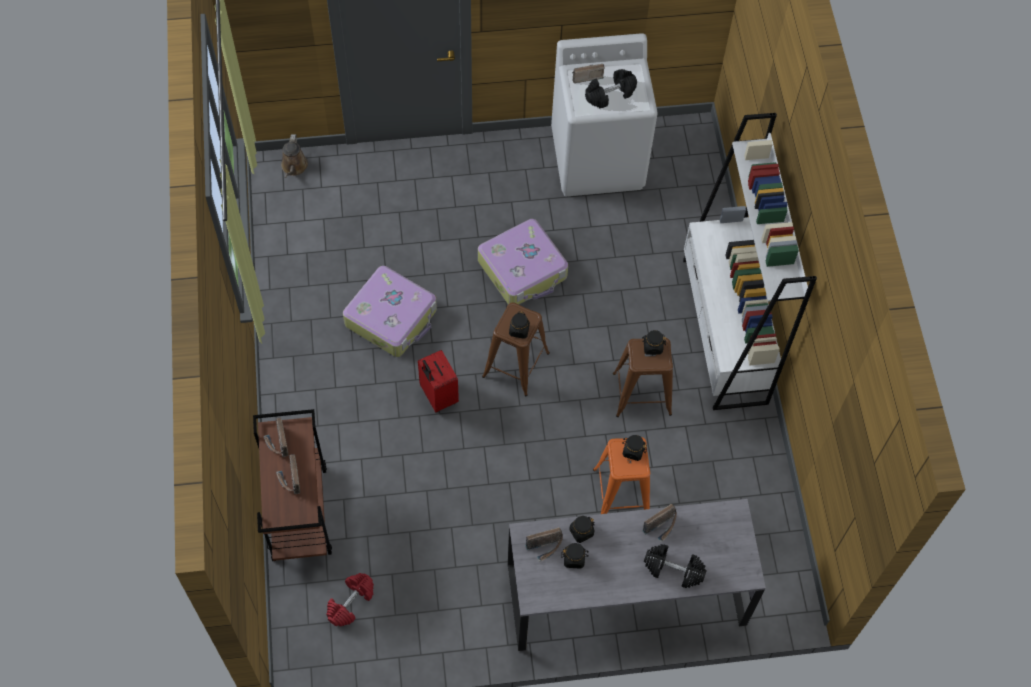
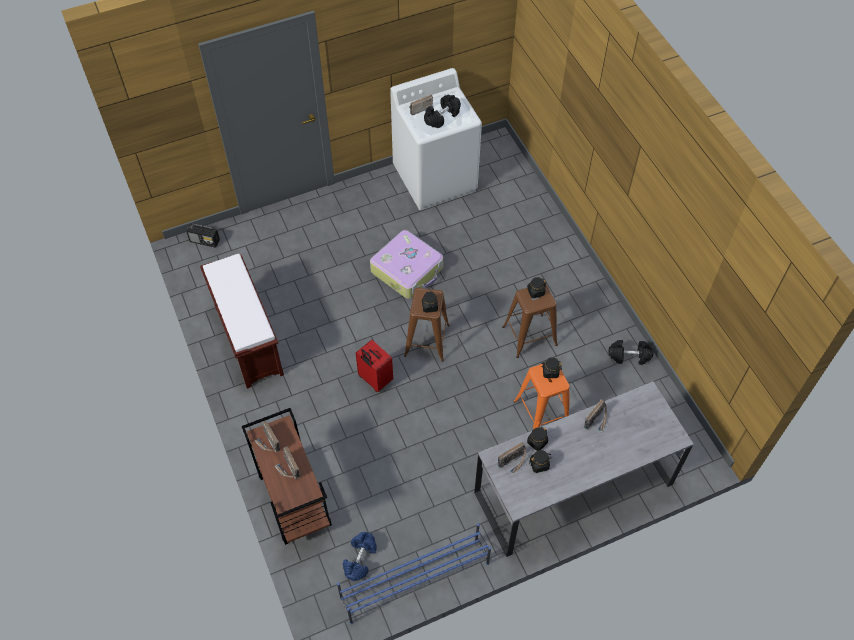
camera: 15 degrees left, 5 degrees down
brown watering can [281,134,308,178] -> radio [186,223,220,248]
red dumbbell [326,573,374,627] -> blue dumbbell [343,532,377,581]
suitcase [343,266,437,357] -> none
black dumbbell [644,544,707,588] -> black dumbbell moved to [609,340,653,365]
white bookcase [683,113,817,410] -> none
none -> brown bench [200,254,284,389]
none -> blue shoe rack [337,523,491,624]

